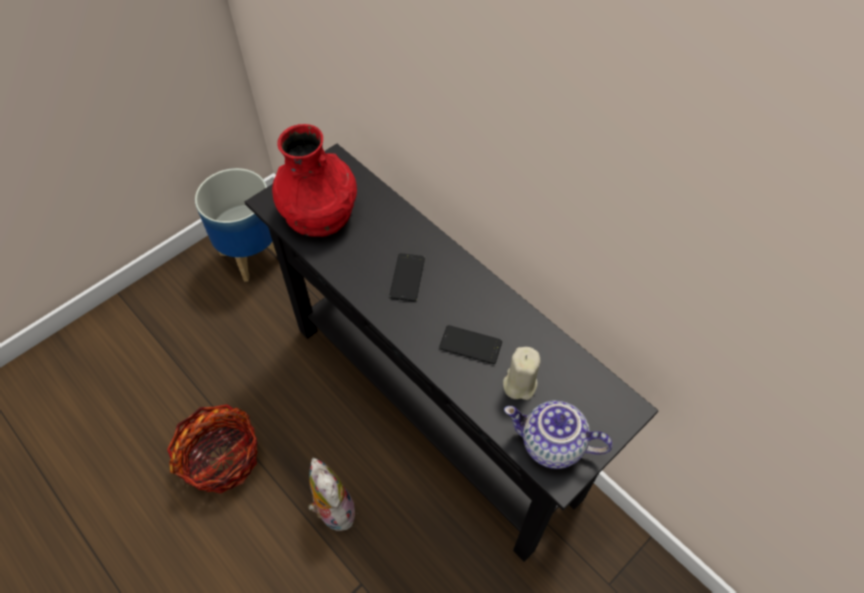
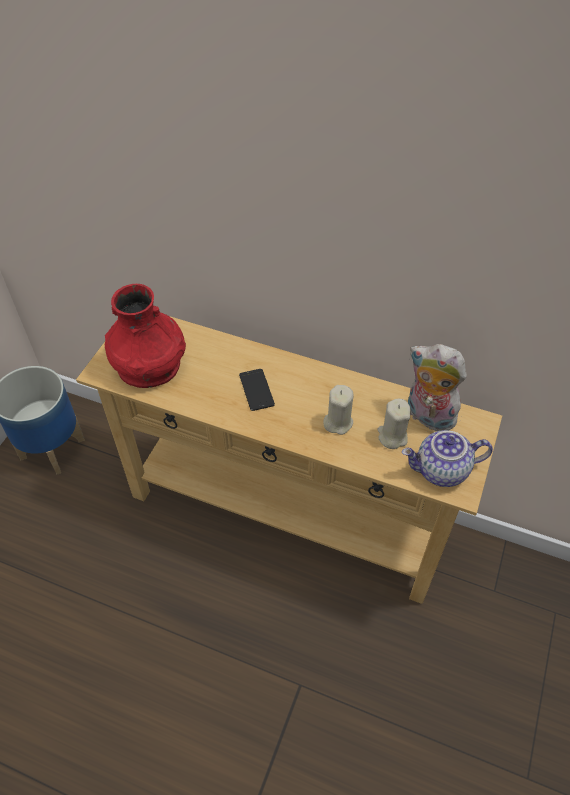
camera: 25 degrees left, 5 degrees down
basket [167,404,258,494] -> none
black console table [245,144,658,562] -> beige console table [76,316,502,604]
plush toy [308,458,355,531] -> plush toy moved to [408,344,467,431]
phone [439,325,502,364] -> beige candle [323,385,353,435]

